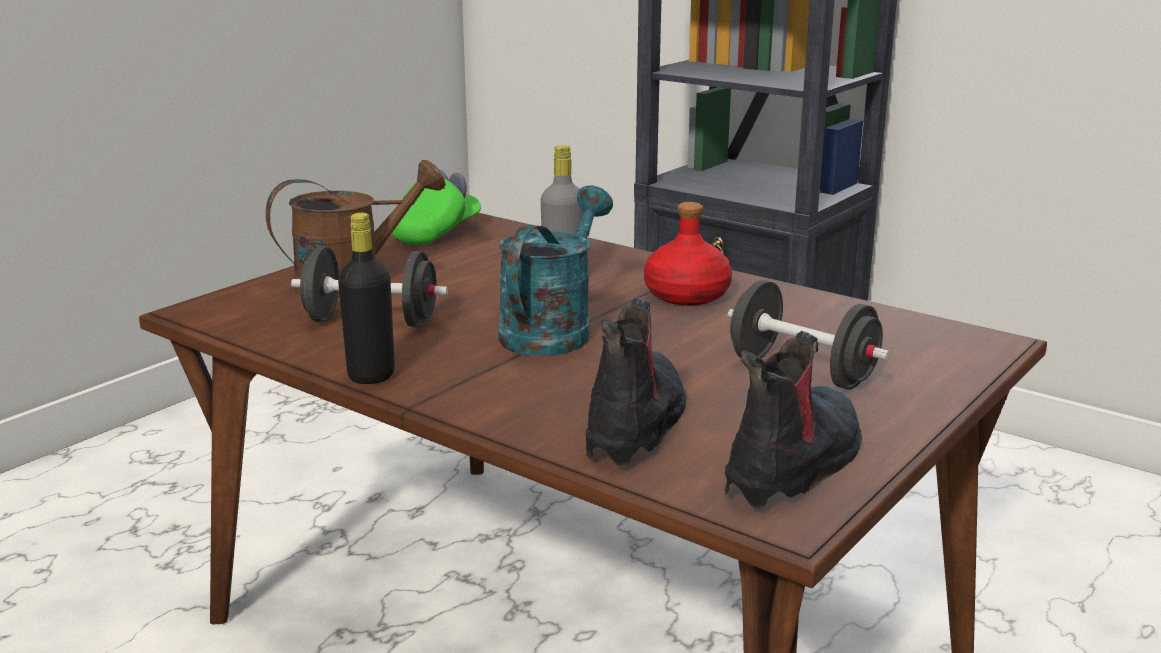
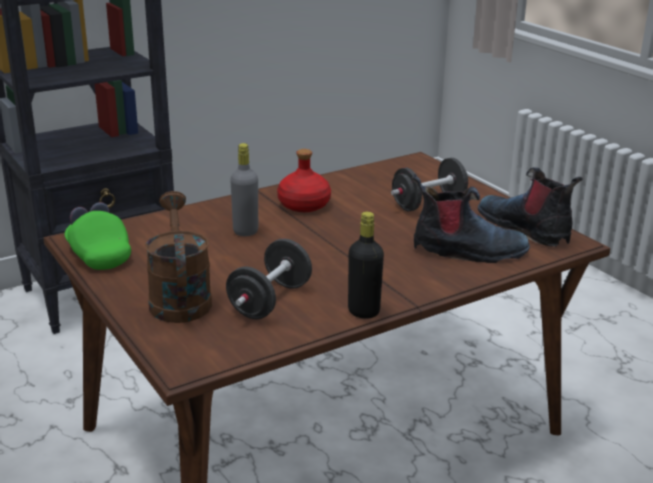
camera: 70 degrees left, 5 degrees up
turquoise watering can [498,185,613,356] -> none
boot [586,298,687,466] -> boot turned 150 degrees clockwise [412,174,530,263]

